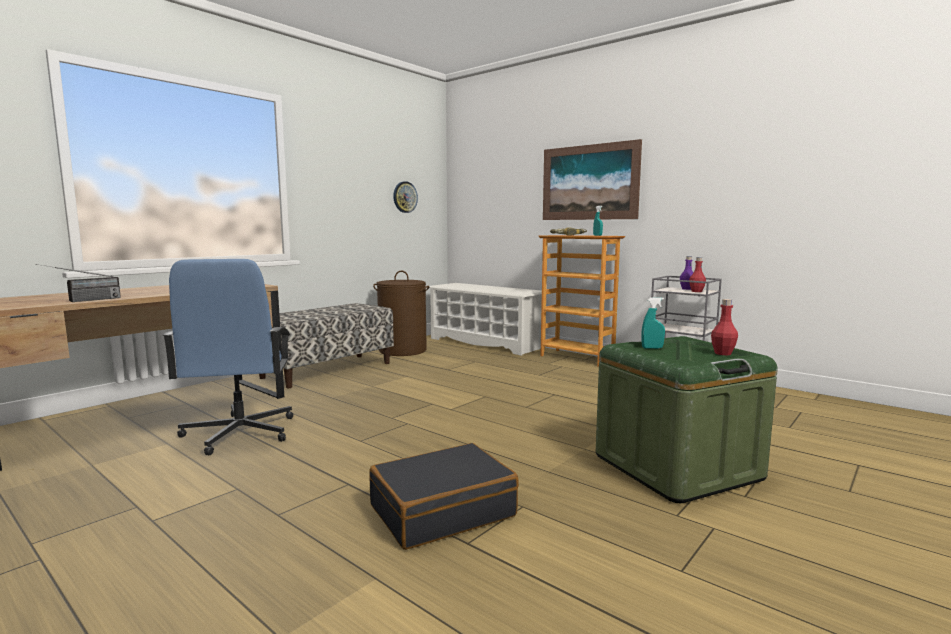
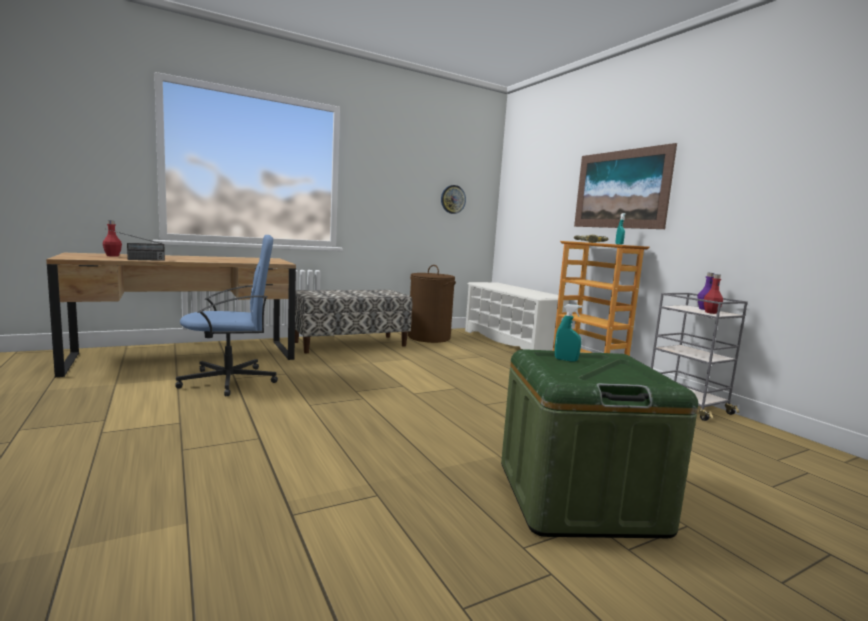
camera: 20 degrees right, 0 degrees up
blue office chair [162,259,293,455] -> blue office chair turned 120 degrees counterclockwise [175,235,278,396]
black suitcase [369,443,519,550] -> none
red bottle [711,299,738,355] -> red bottle moved to [103,220,122,257]

